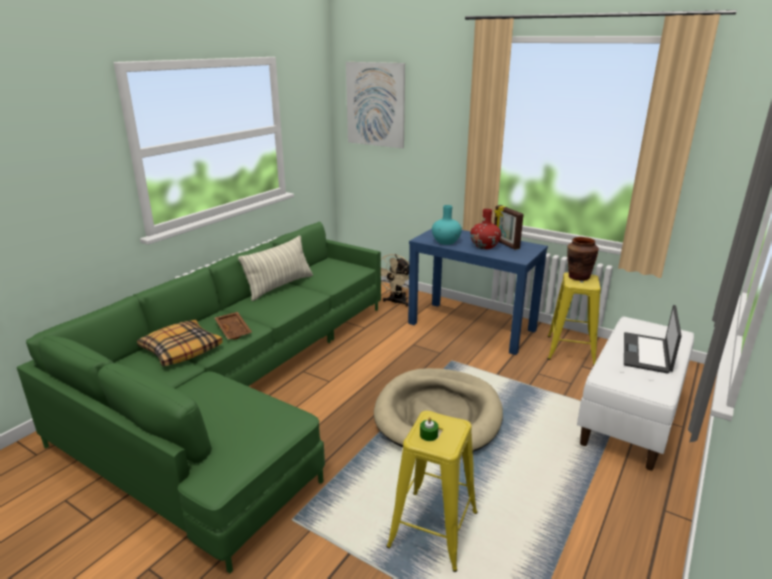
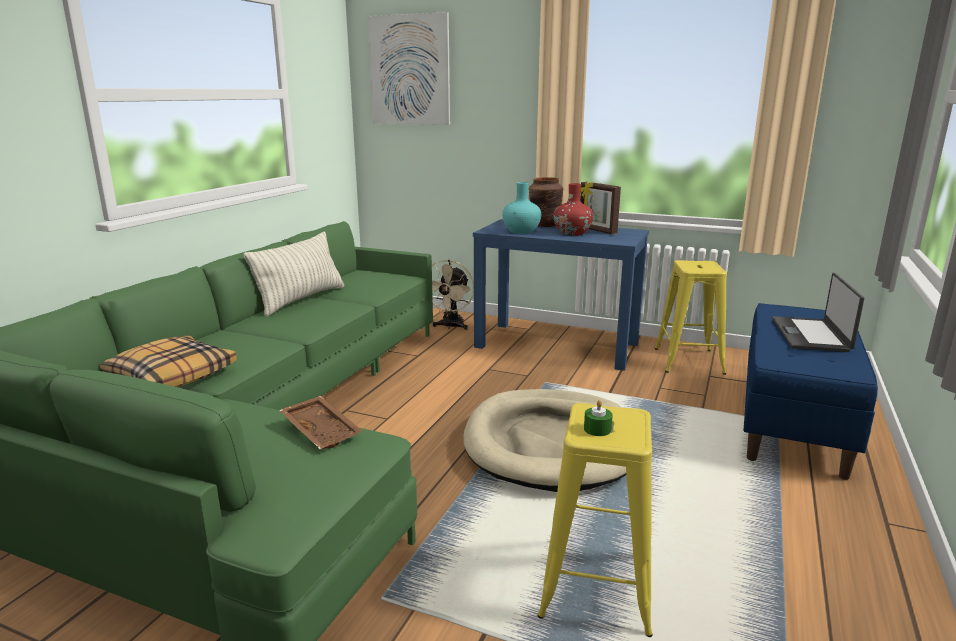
camera: 10 degrees left, 5 degrees down
brown tray [215,312,252,340] -> brown tray moved to [279,396,362,449]
brown vase [567,237,599,281] -> brown vase moved to [529,177,563,227]
white bench [577,316,694,470] -> blue bench [743,303,878,480]

